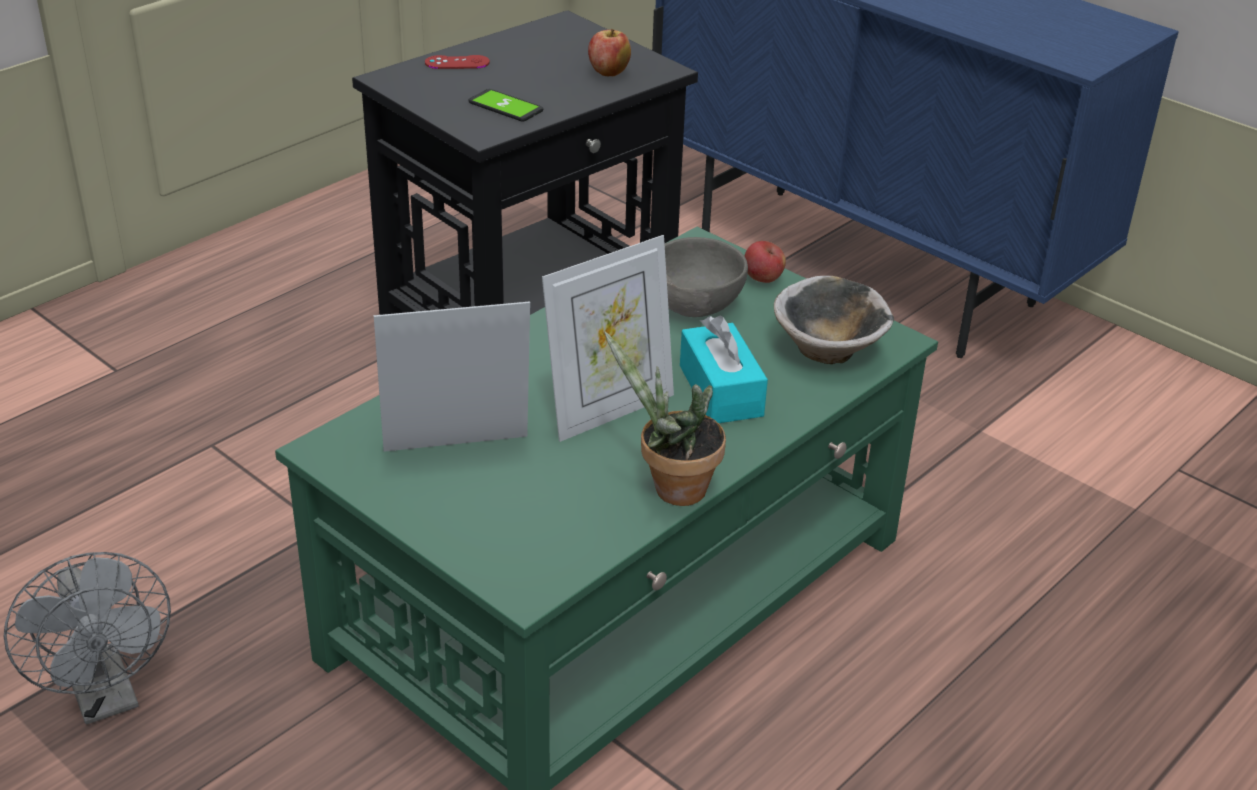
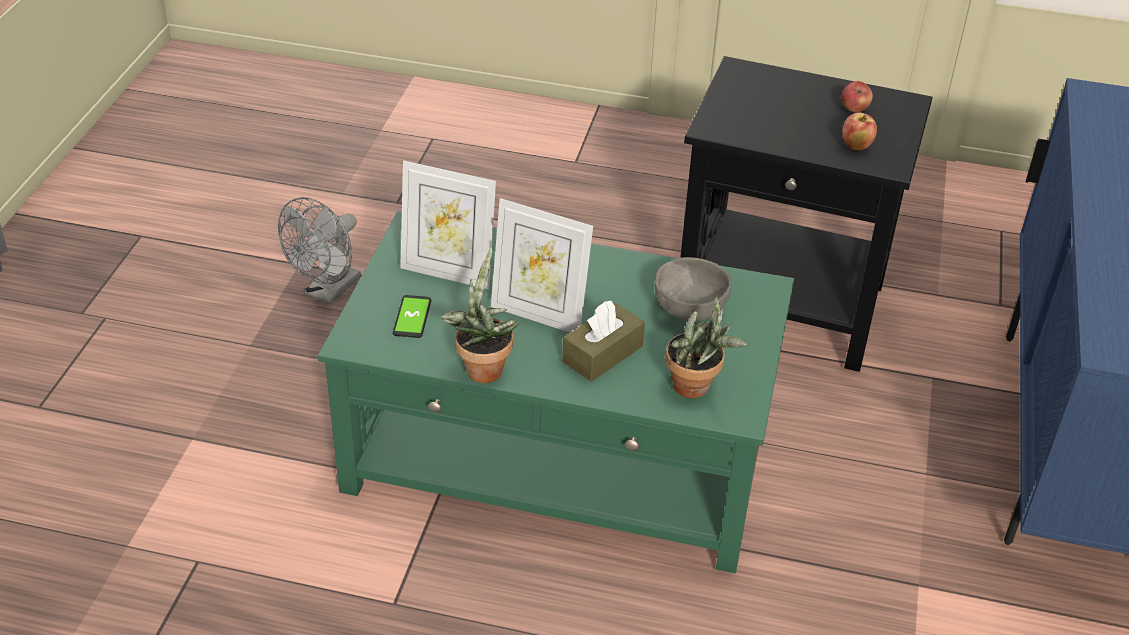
camera: 60 degrees right, 5 degrees up
picture frame [374,301,530,452] -> picture frame turned 150 degrees clockwise [400,160,496,289]
red game controller [425,55,490,69] -> none
phone [468,89,544,122] -> phone moved to [393,295,431,338]
turquoise tissue box [680,316,768,423] -> brown tissue box [562,301,645,382]
apple [744,241,786,283] -> apple moved to [841,81,873,112]
bowl [774,276,894,364] -> potted plant [665,296,747,398]

